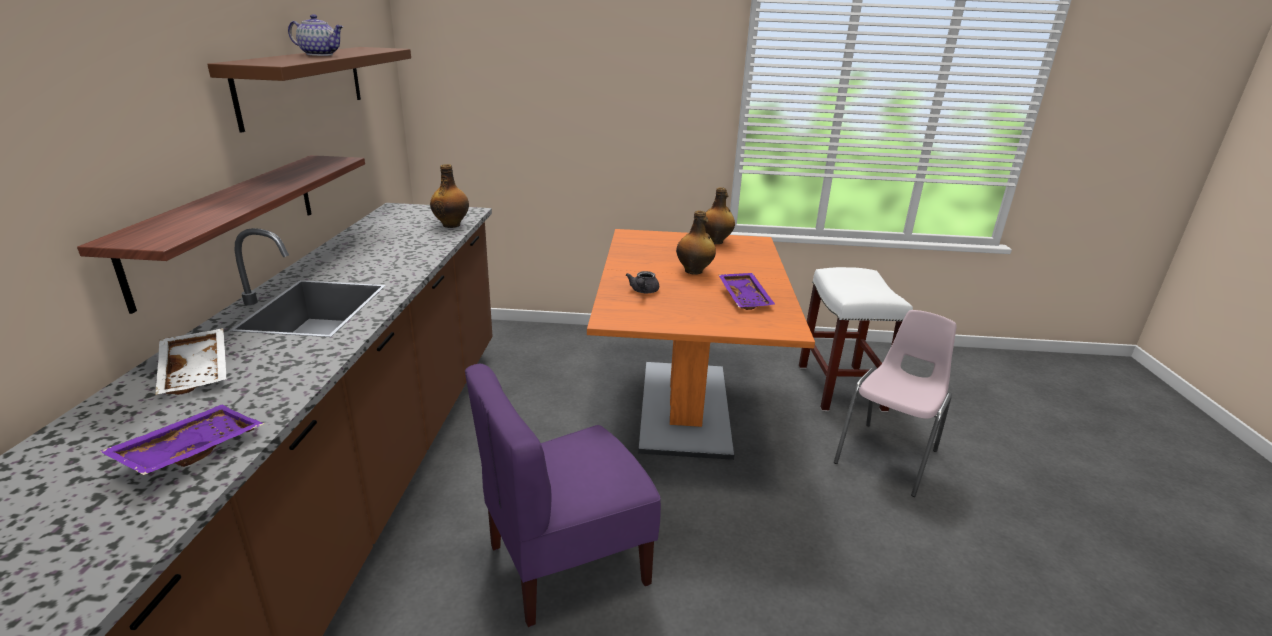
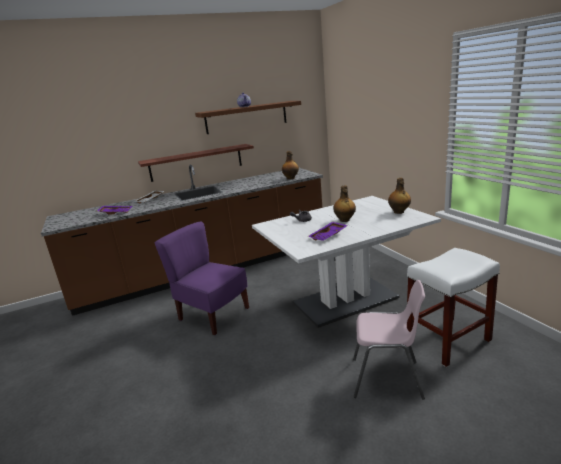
camera: 65 degrees right, 5 degrees down
orange dining table [587,229,815,460] -> white dining table [252,196,441,328]

